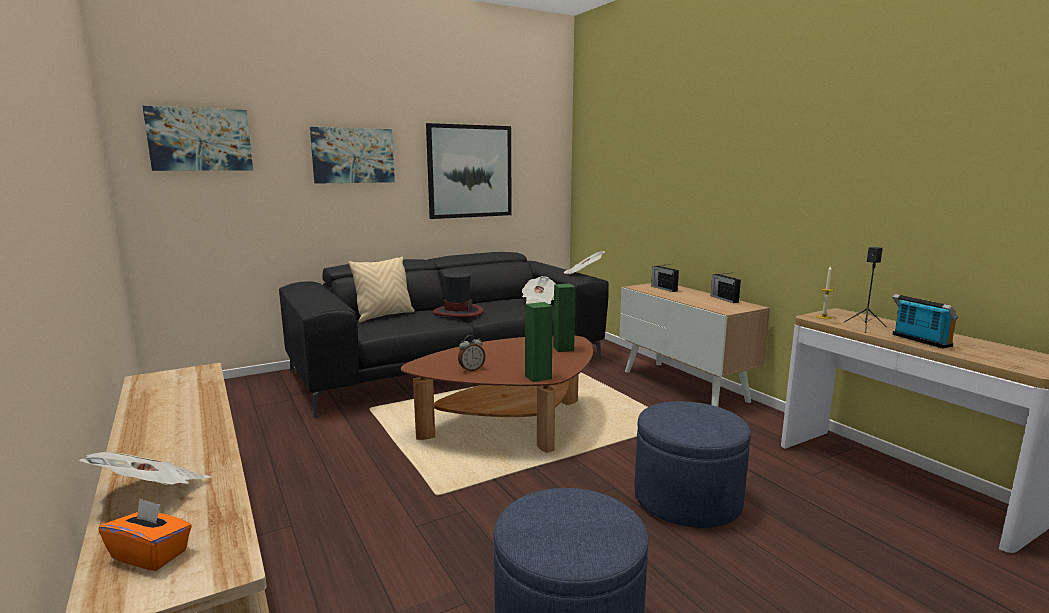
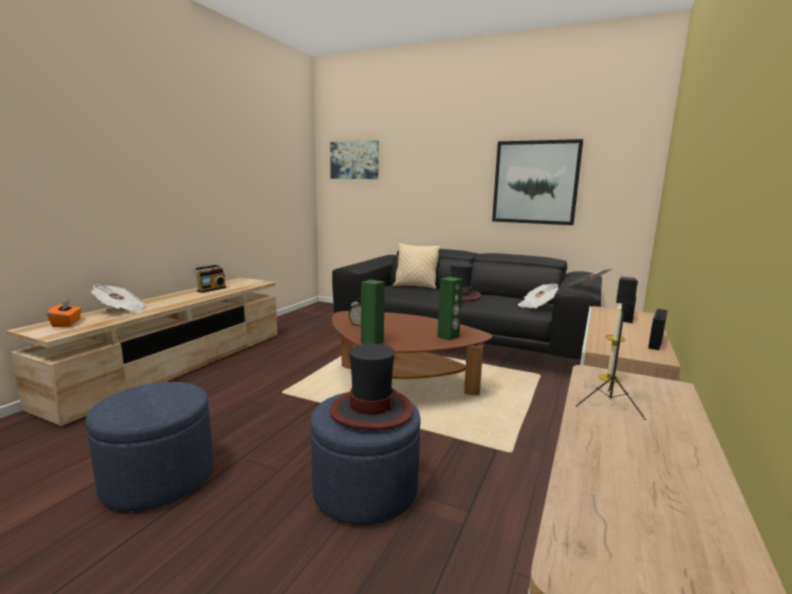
camera: 55 degrees right, 0 degrees up
picture [310,127,395,184] -> none
radio [892,294,958,348] -> radio moved to [192,264,226,293]
none -> hat [330,344,413,430]

